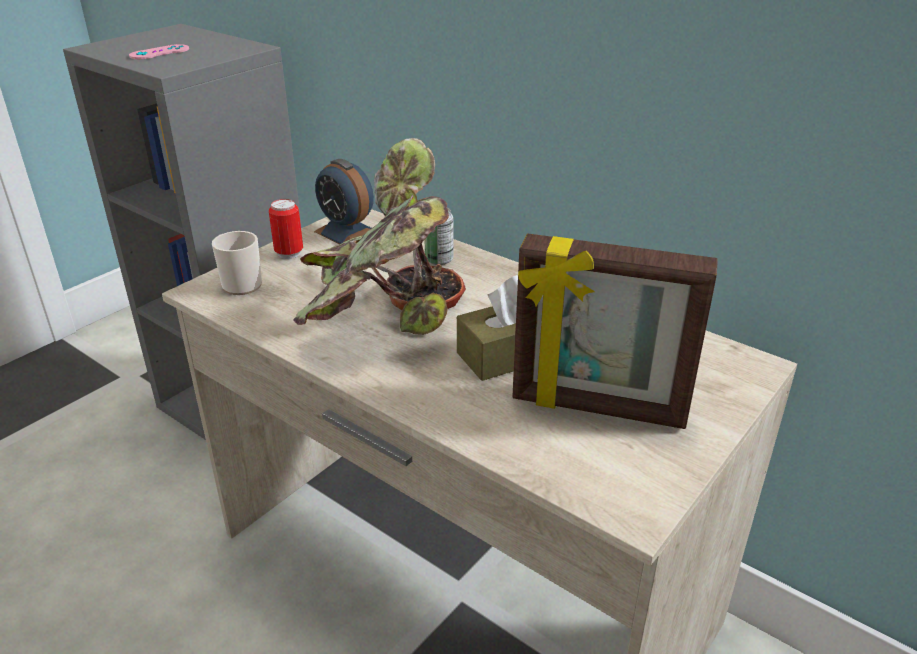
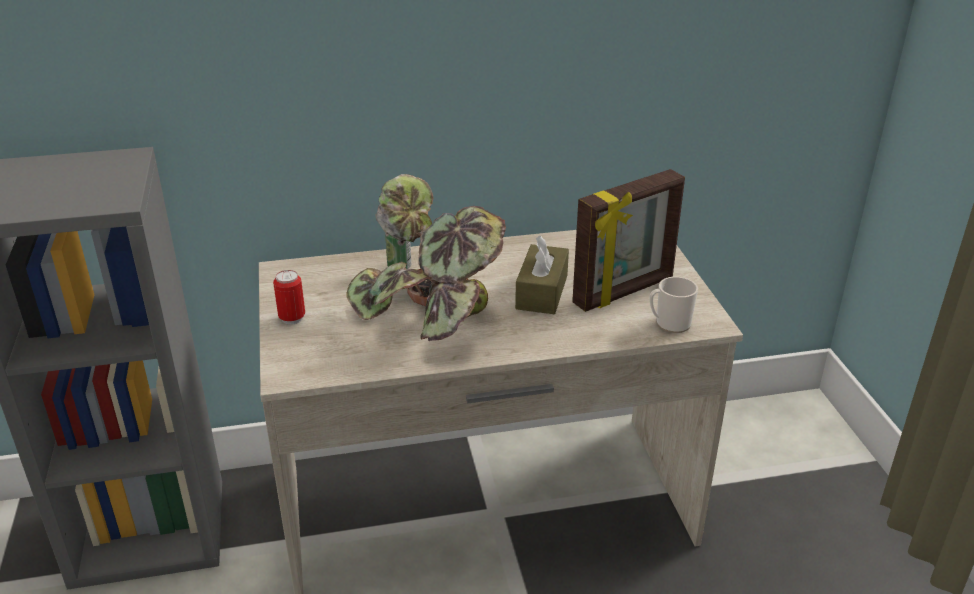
camera: 50 degrees left, 0 degrees up
pink game controller [129,44,189,59] -> none
mug [212,231,262,295] -> mug moved to [650,277,698,333]
alarm clock [314,159,374,244] -> none

